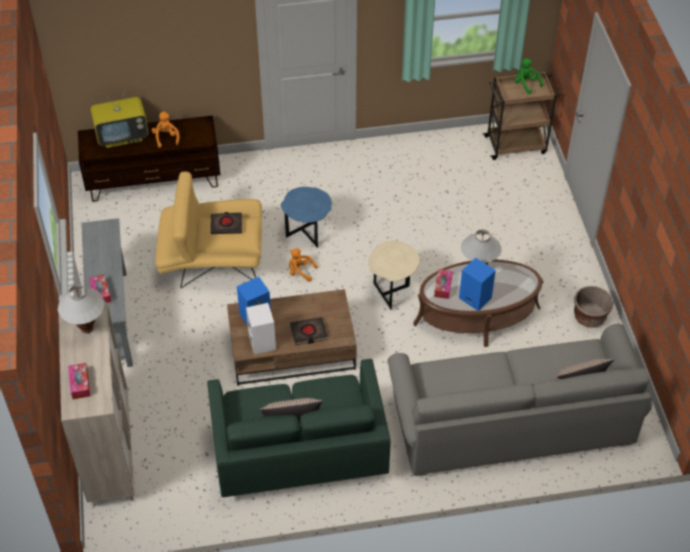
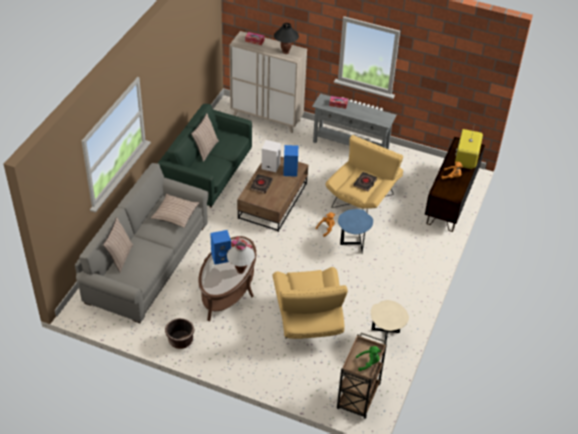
camera: 120 degrees right, 5 degrees down
white table lamp [57,284,104,333] -> black table lamp [274,23,299,54]
beige side table [369,241,420,310] -> beige side table moved to [371,300,409,344]
none -> pillow [151,194,200,228]
none -> yellow armchair [273,267,348,339]

